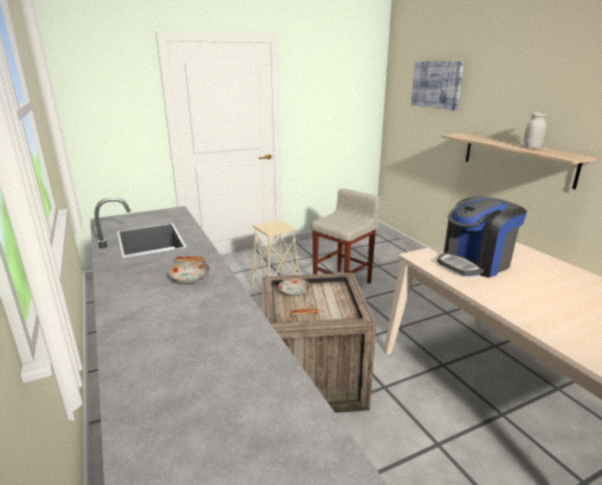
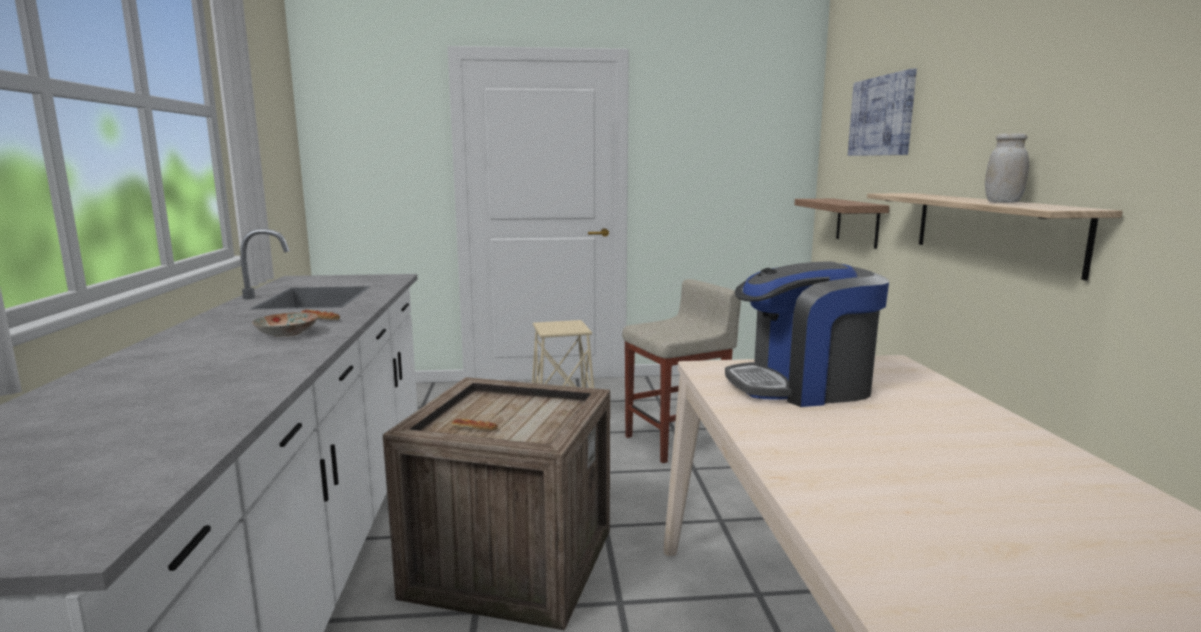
camera: 20 degrees right, 10 degrees down
plate [278,278,310,296] -> none
none -> shelf [795,199,889,249]

